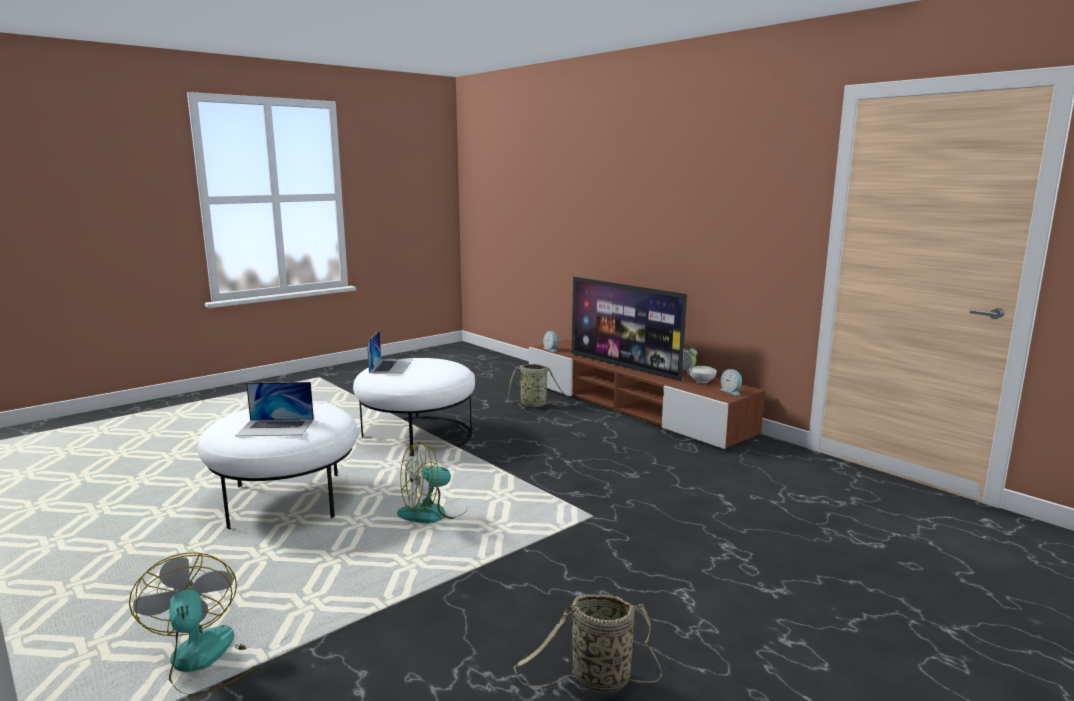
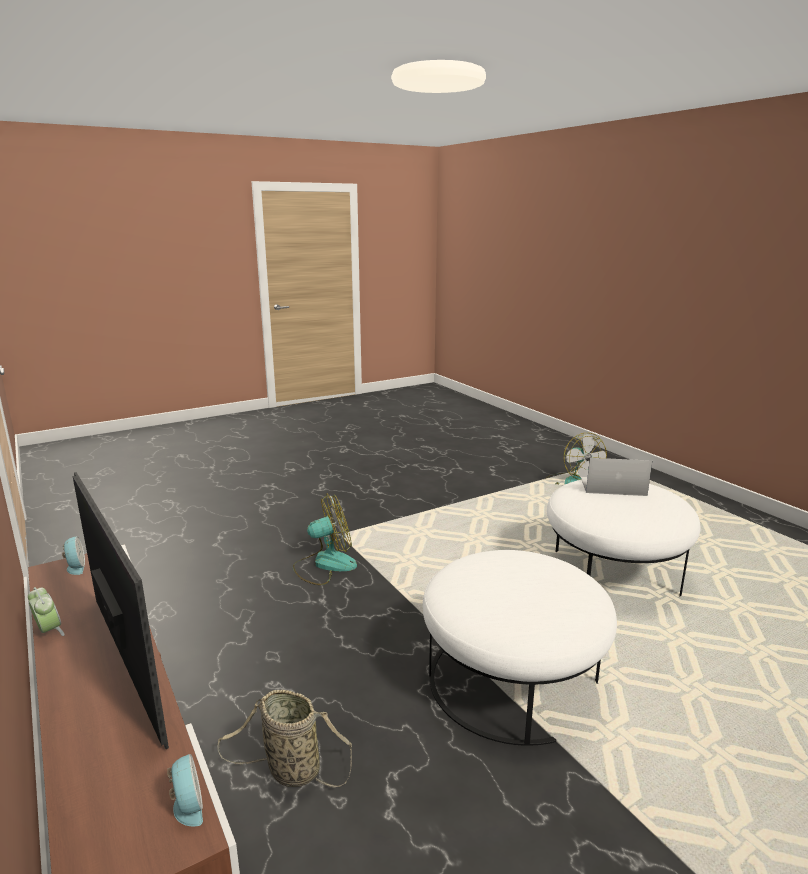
camera: 170 degrees left, 5 degrees up
laptop [367,330,413,373] -> none
fan [397,442,465,523] -> fan moved to [293,494,357,585]
basket [513,594,662,694] -> none
white bowl [689,366,717,383] -> none

